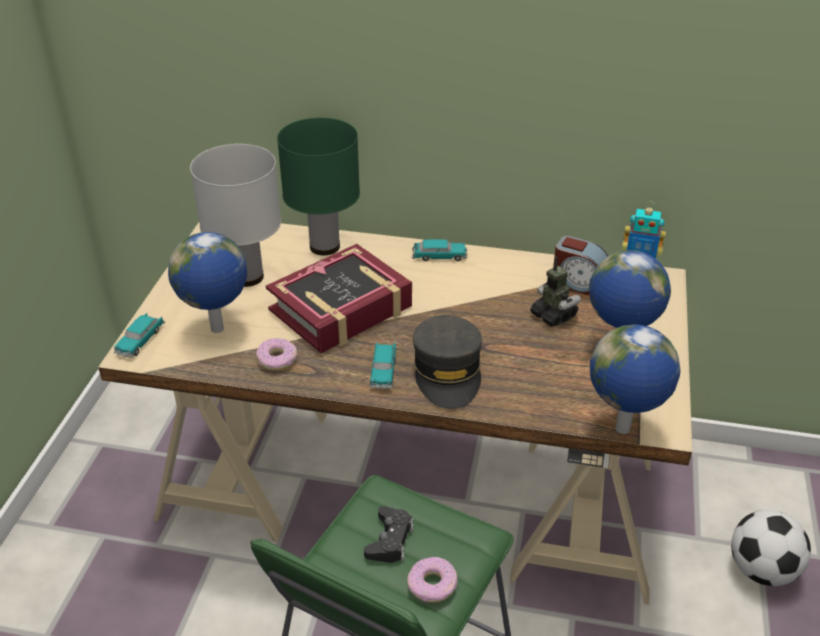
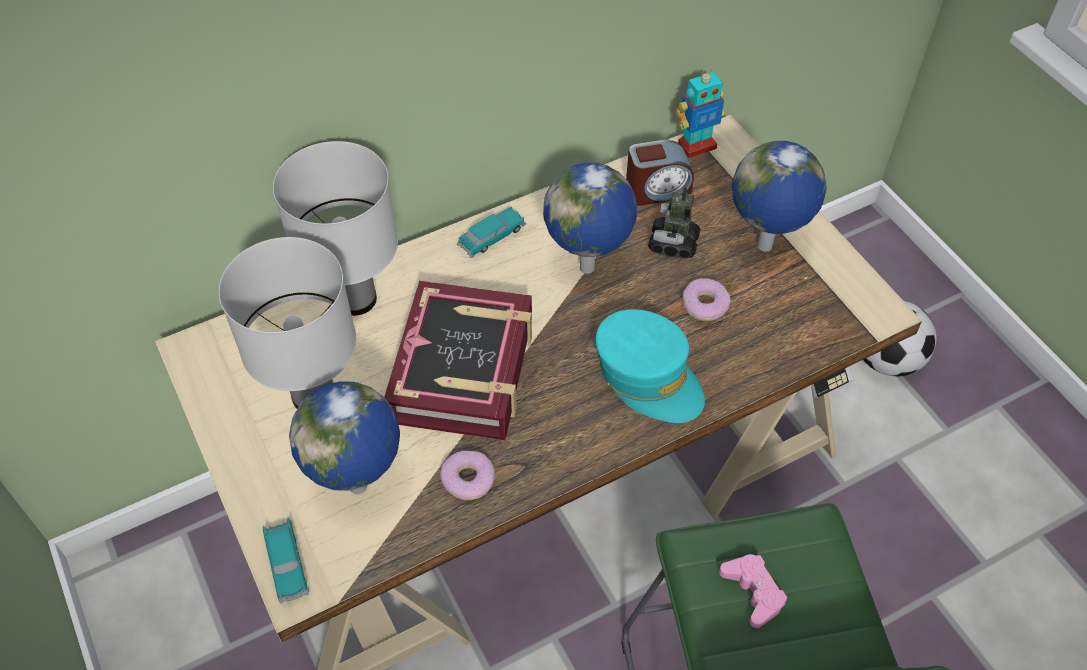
camera: 40 degrees left, 15 degrees up
green table lamp [277,118,360,255] -> white table lamp [273,141,398,316]
black game controller [364,506,414,563] -> pink game controller [719,554,787,628]
toy car [370,342,397,389] -> none
donut [407,557,458,603] -> donut moved to [683,278,731,321]
grey cap [413,315,482,409] -> turquoise cap [596,309,705,423]
toy robot [530,257,581,327] -> toy robot turned 90 degrees counterclockwise [648,186,700,258]
globe [590,324,680,434] -> globe moved to [543,162,637,274]

